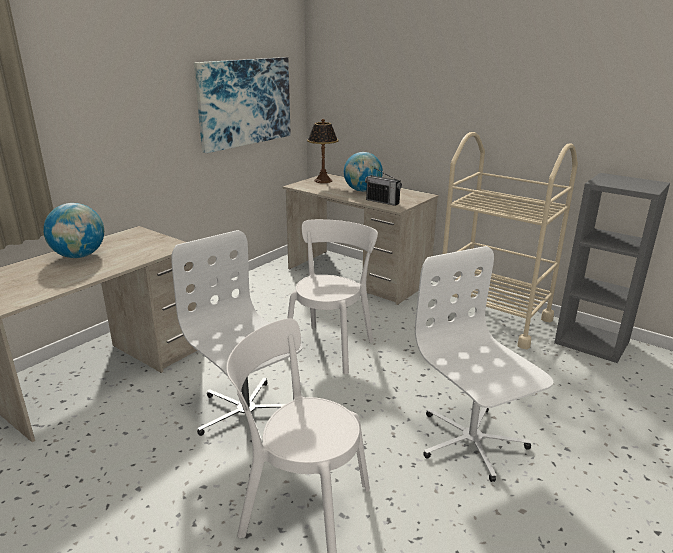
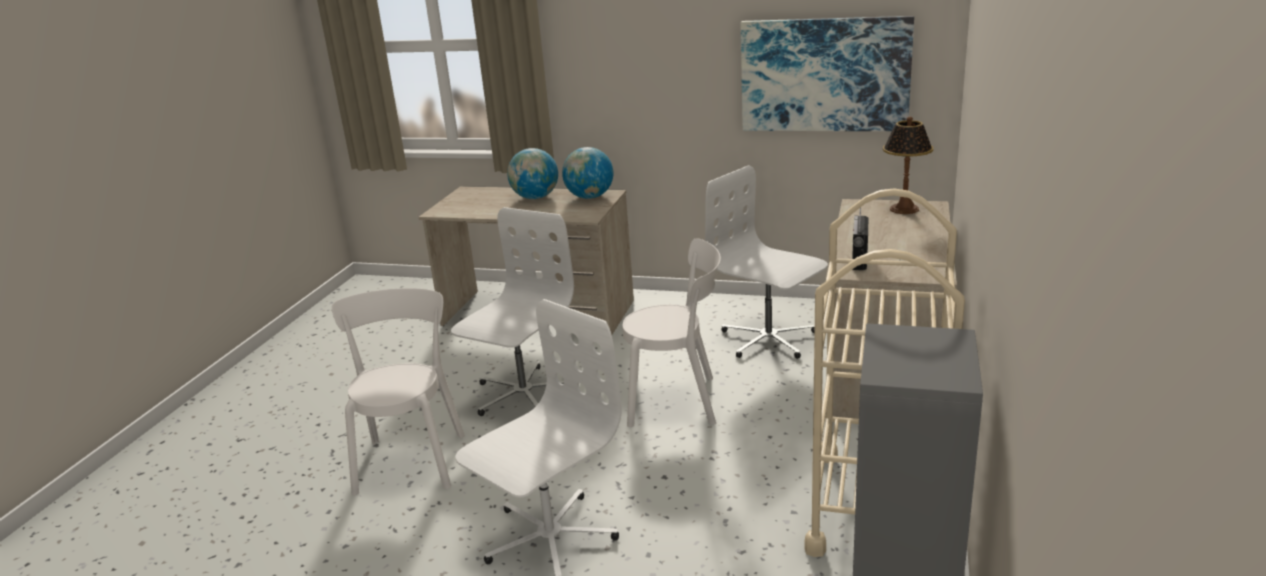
camera: 70 degrees right, 0 degrees up
globe [344,152,383,192] -> globe moved to [562,147,613,199]
none -> white office chair [705,165,828,359]

